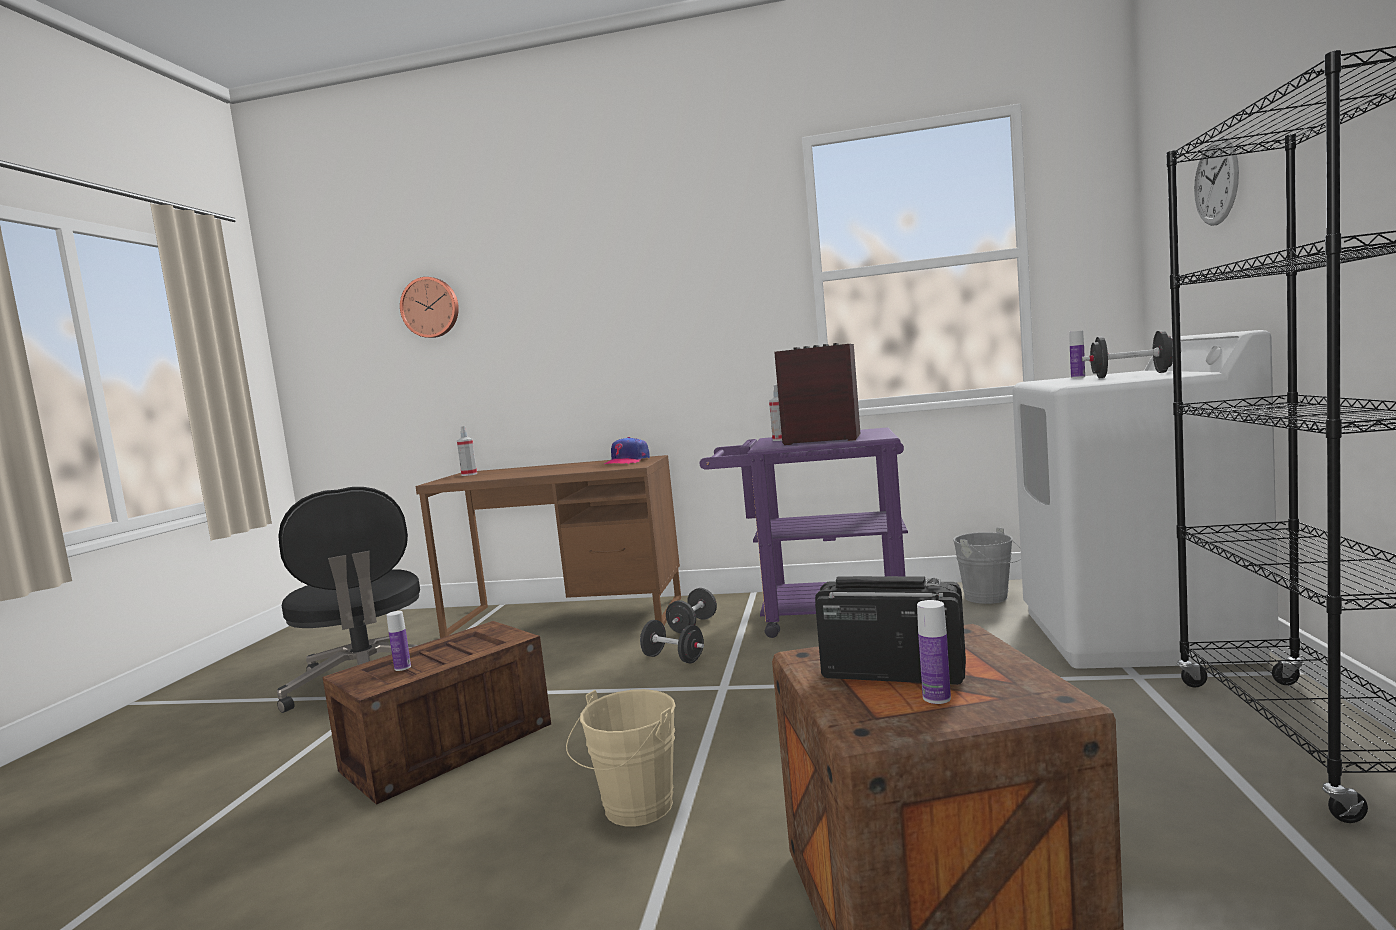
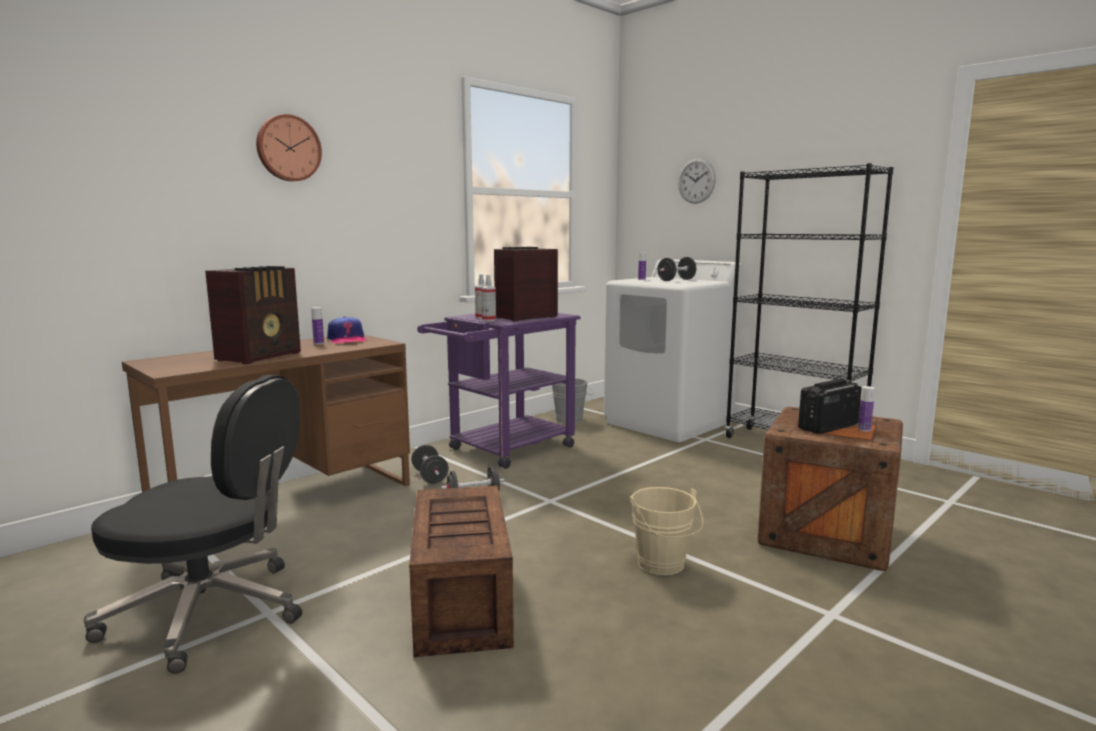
camera: 55 degrees left, 5 degrees up
bottle [387,611,411,671] -> bottle moved to [311,307,324,345]
wall clock [400,277,459,338] -> wall clock moved to [256,114,322,181]
spray bottle [457,426,477,476] -> spray bottle moved to [481,275,496,321]
none -> radio [205,266,301,364]

